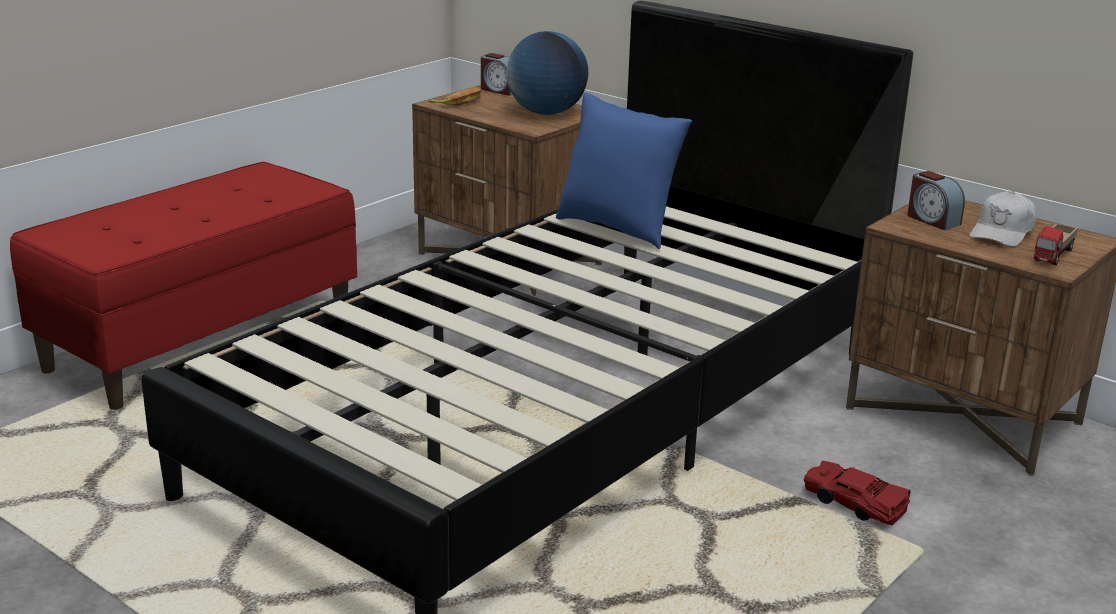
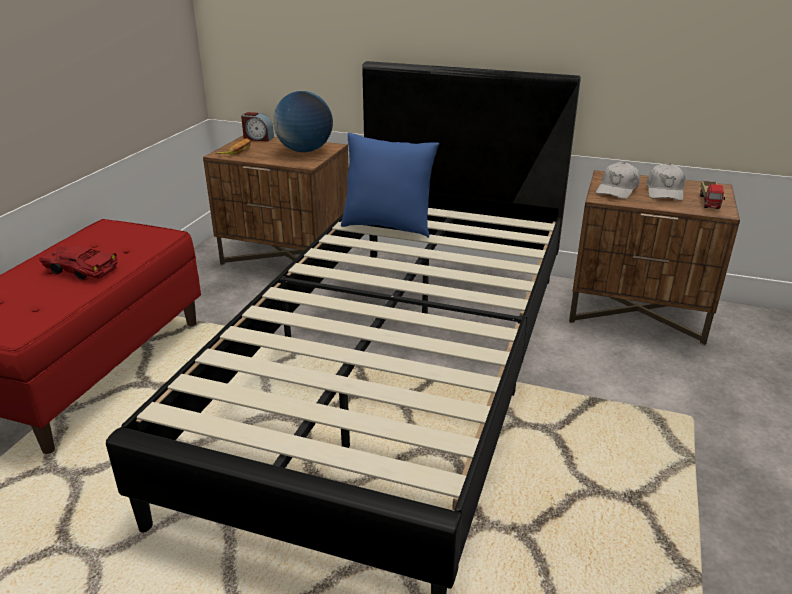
camera: 20 degrees left, 5 degrees up
red toy car [804,460,910,525] -> red toy car moved to [39,246,118,279]
alarm clock [907,171,965,230] -> white cap [596,162,640,199]

